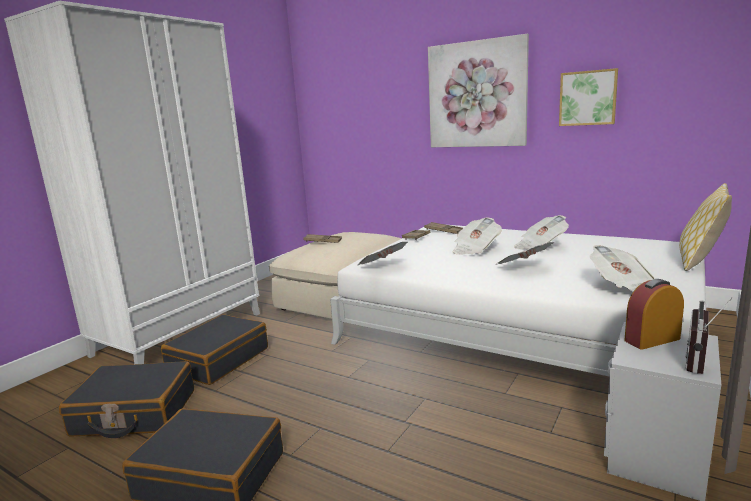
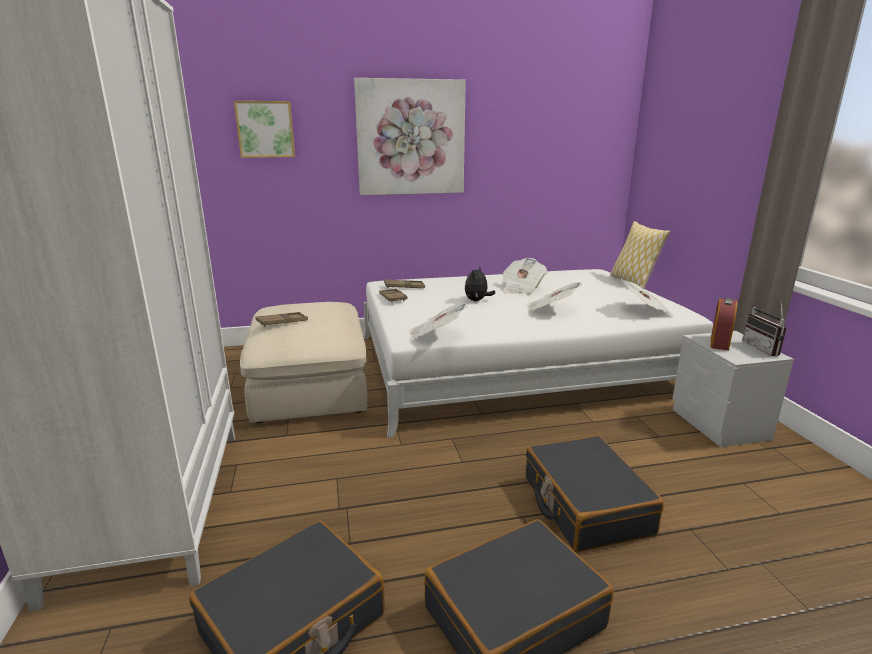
camera: 45 degrees left, 5 degrees up
black suitcase [161,314,268,385] -> black suitcase moved to [526,436,664,552]
newspaper [453,217,502,255] -> plush toy [465,265,495,301]
picture [559,68,618,126] -> picture moved to [234,101,295,158]

